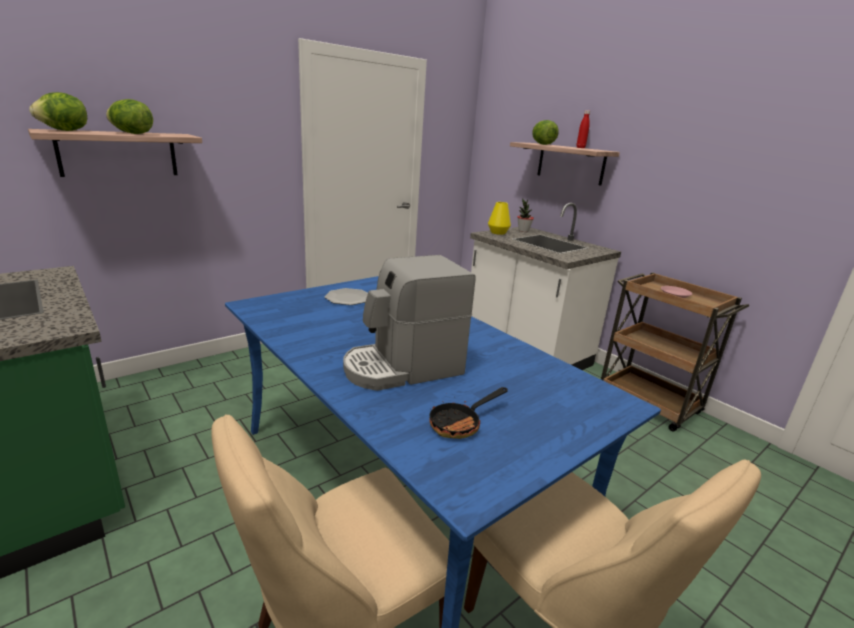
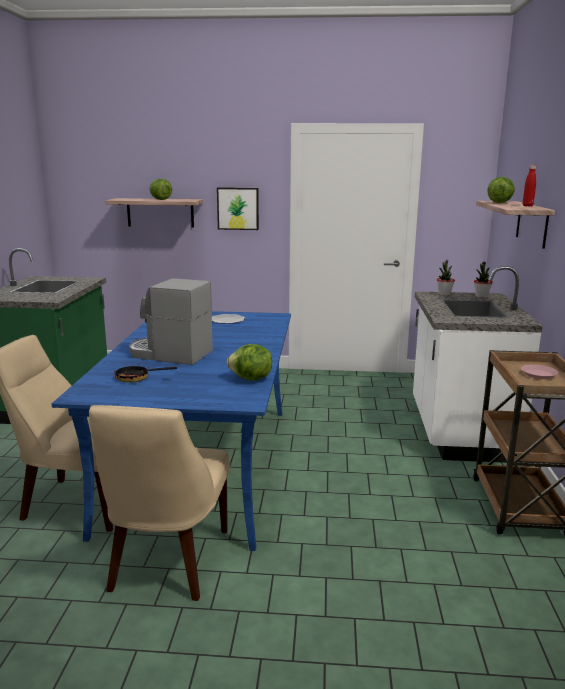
camera: 45 degrees right, 5 degrees down
lettuce [29,92,87,131] -> lettuce moved to [227,344,272,381]
yellow vase [488,202,511,235] -> potted plant [437,260,455,296]
none -> picture [217,187,259,230]

